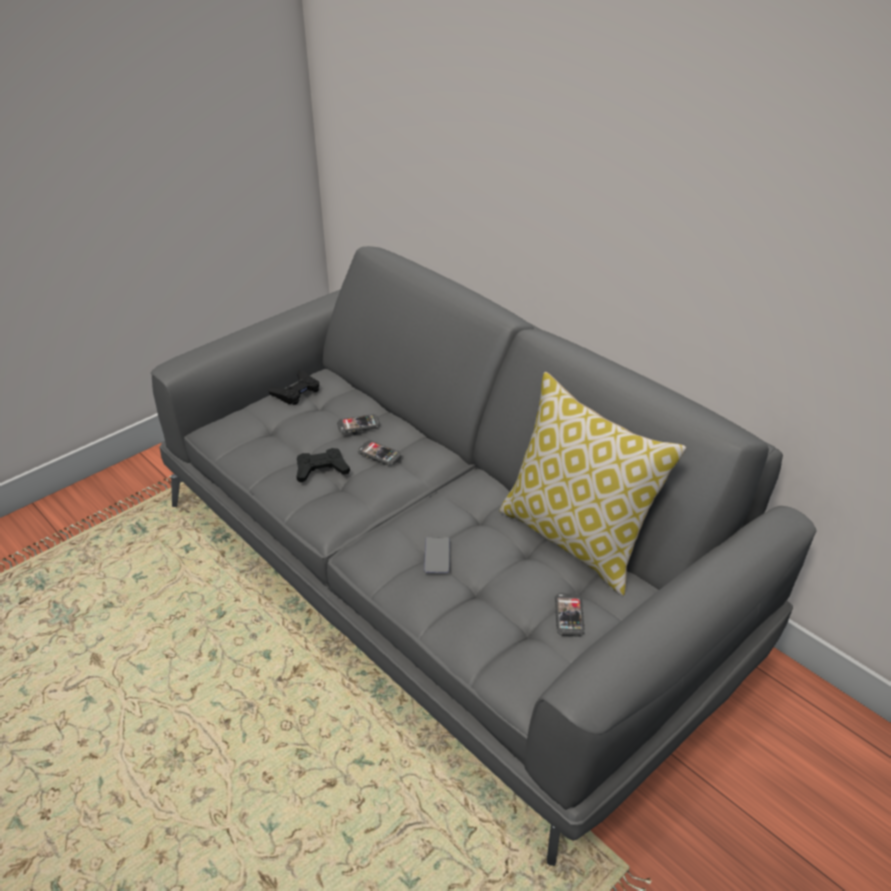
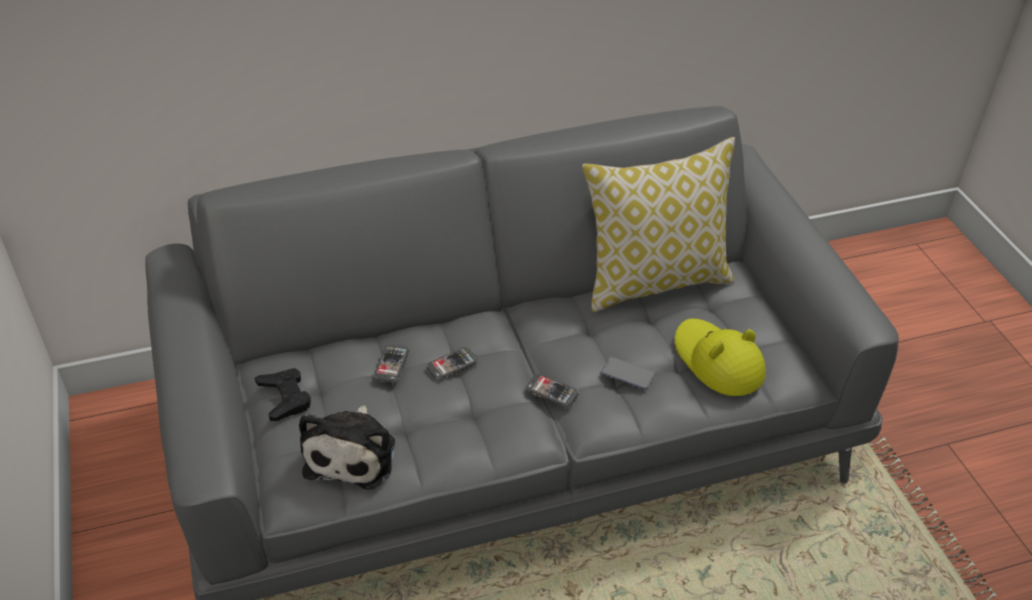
camera: 65 degrees left, 5 degrees up
black game controller [296,448,350,483] -> none
phone [555,593,585,637] -> phone moved to [526,374,579,408]
none -> plush toy [299,405,395,490]
none -> yellow hat [675,318,766,396]

